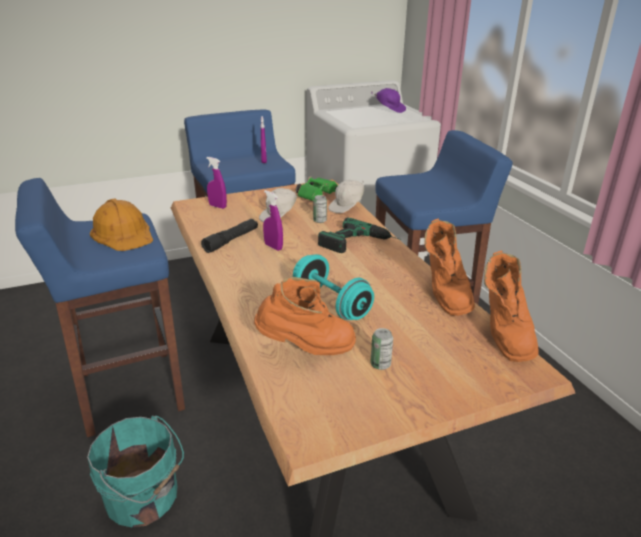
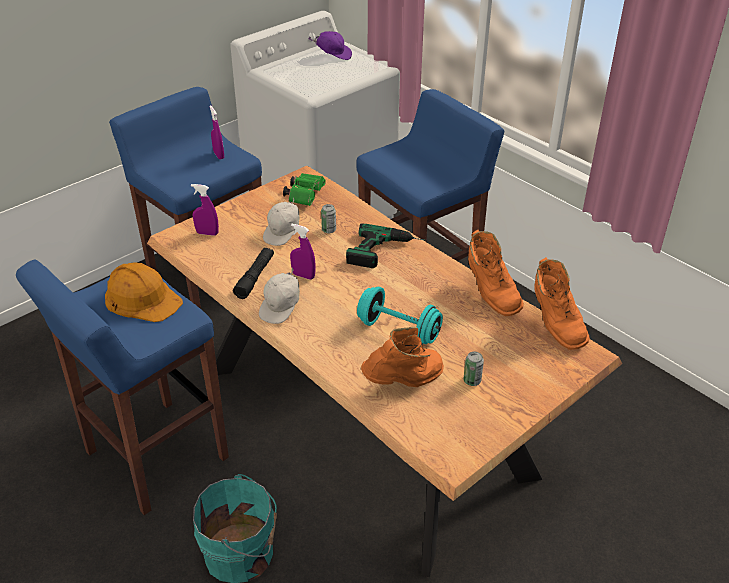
camera: 20 degrees left, 10 degrees up
white cap [328,180,364,213] -> white cap moved to [259,268,300,324]

